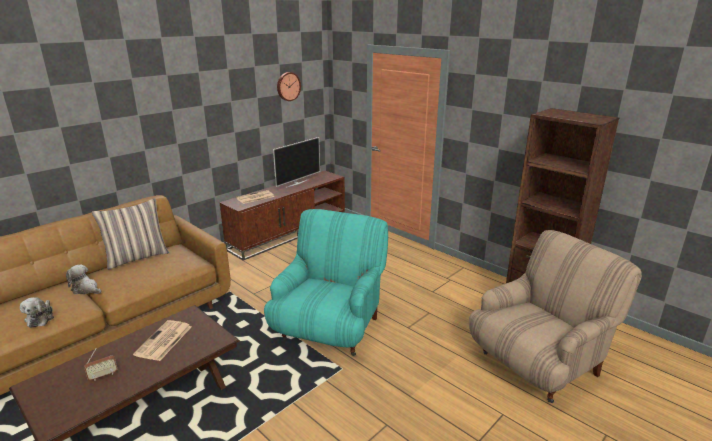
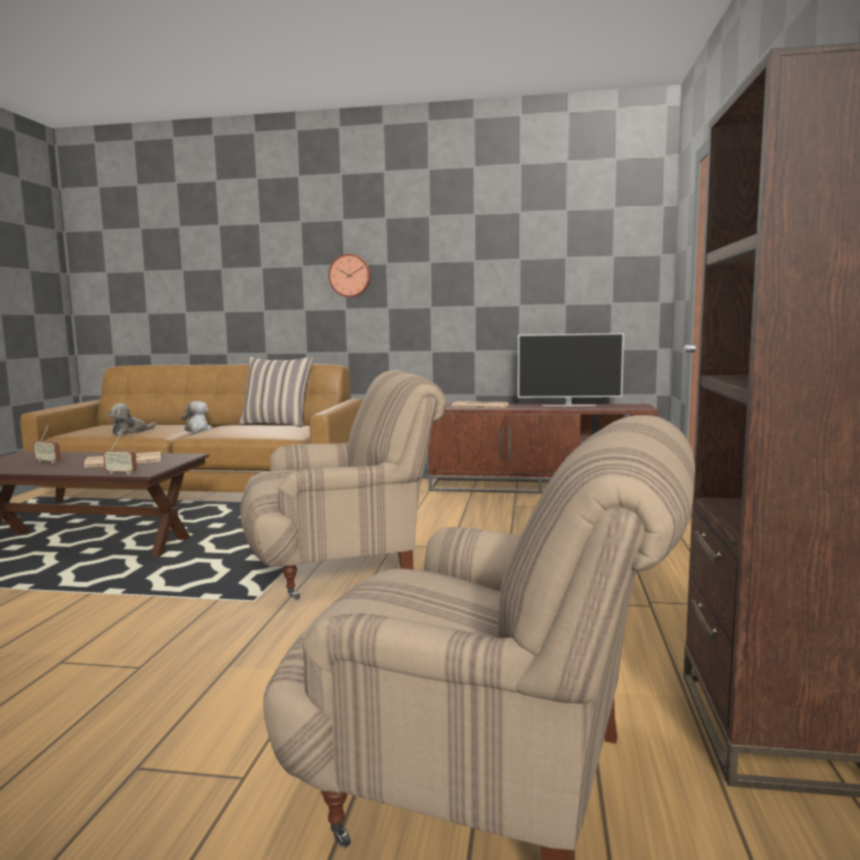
camera: 55 degrees right, 15 degrees down
turquoise armchair [264,209,388,356] -> beige armchair [240,370,446,600]
wall clock [277,72,301,101] -> wall clock moved to [328,254,371,298]
none -> radio [103,433,137,474]

